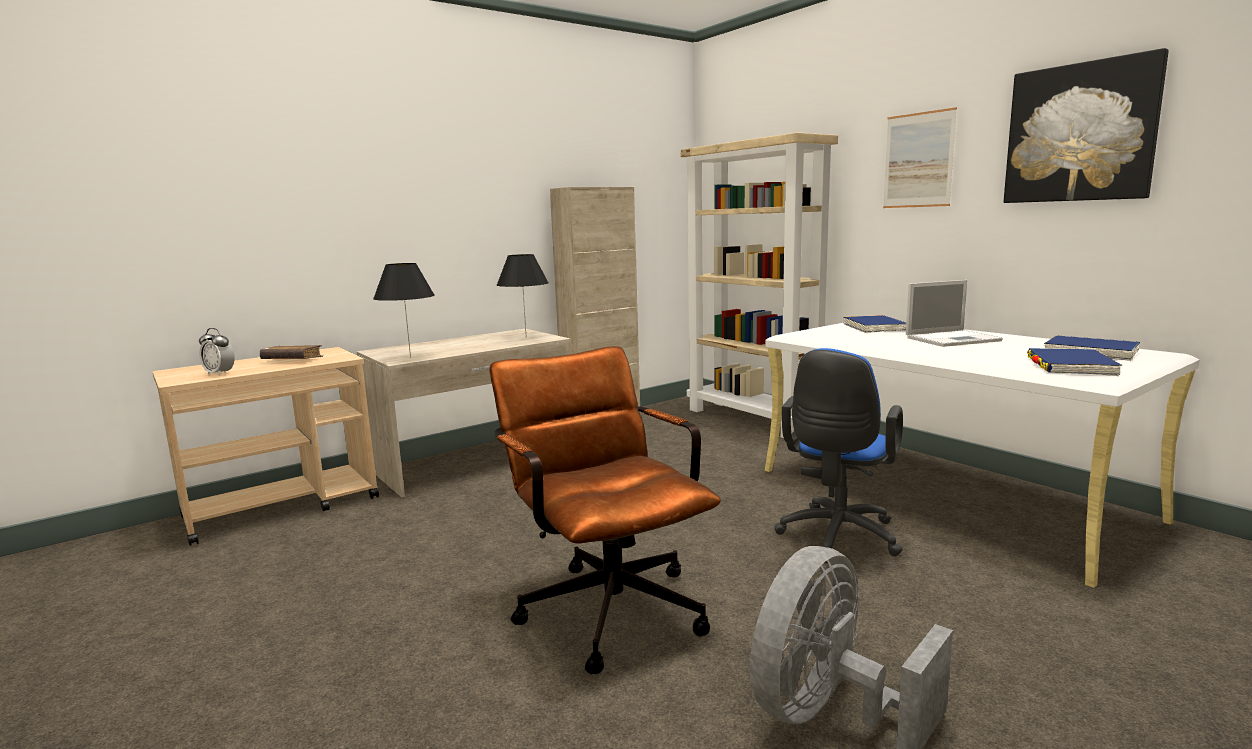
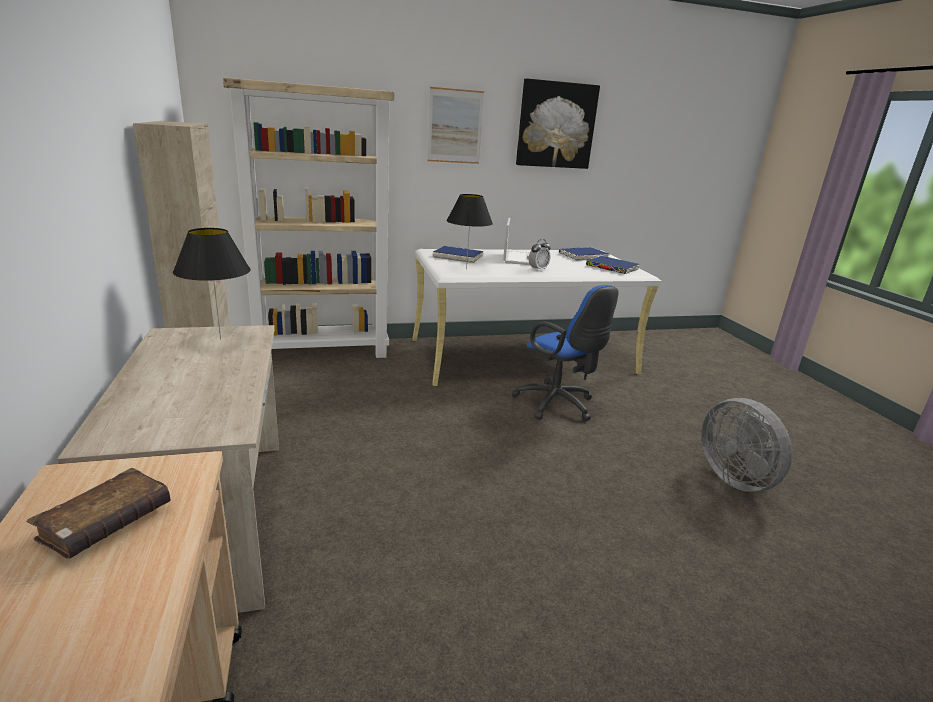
camera: 70 degrees left, 10 degrees up
alarm clock [199,328,235,376] -> alarm clock moved to [529,239,551,271]
black table lamp [373,263,435,358] -> black table lamp moved to [446,194,493,270]
brown office chair [490,346,721,674] -> none

